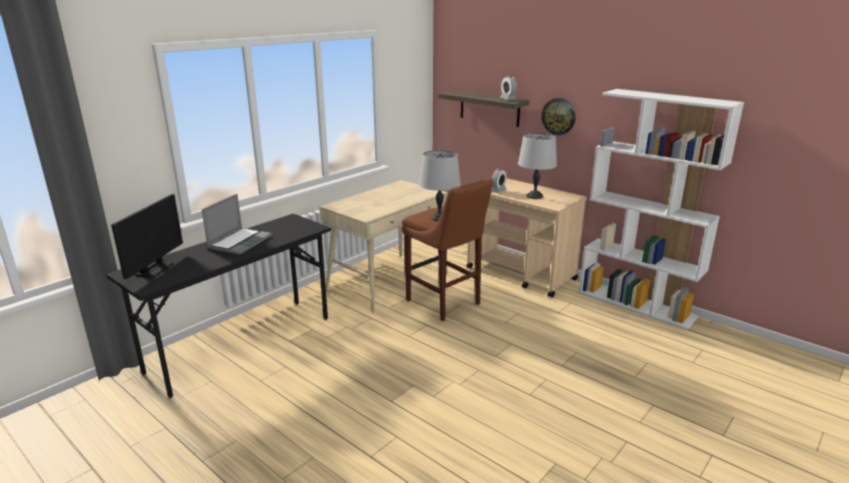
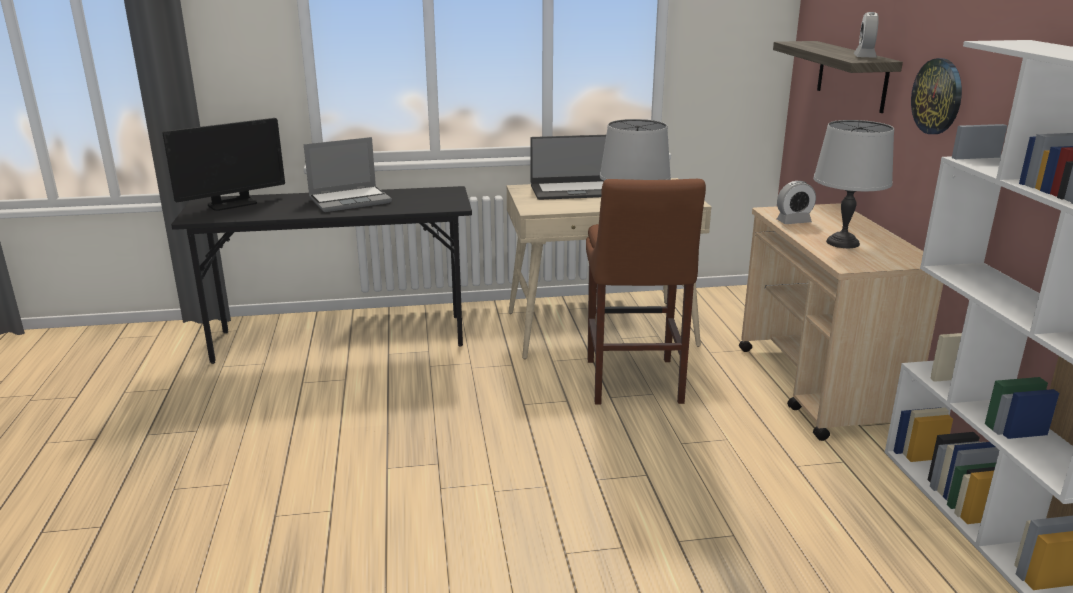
camera: 40 degrees right, 0 degrees up
none -> laptop [530,135,606,200]

